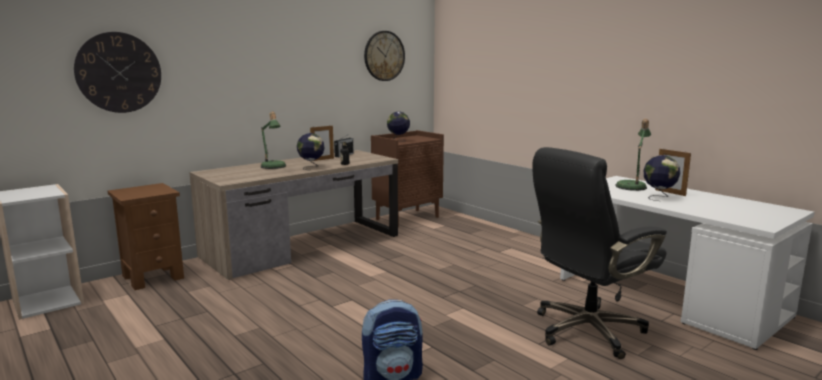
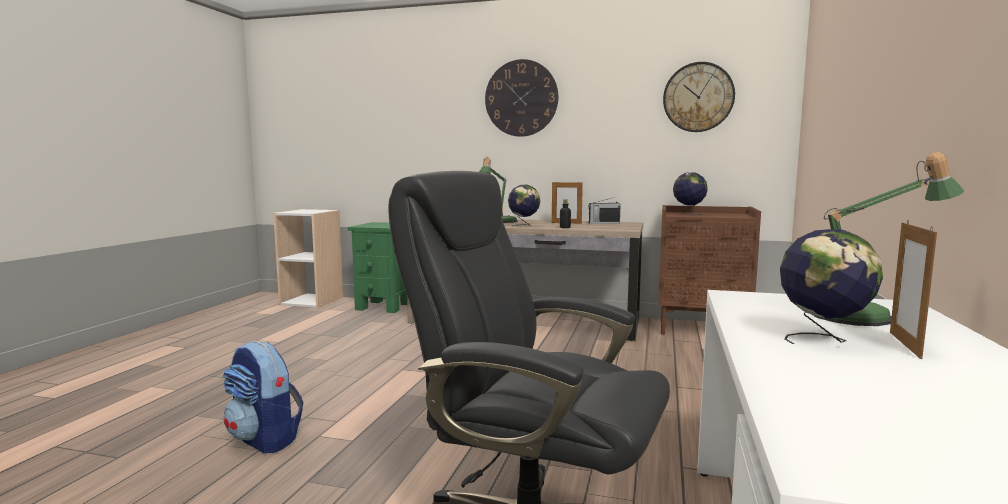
camera: 55 degrees right, 5 degrees down
wall clock [74,32,161,113] -> wall clock moved to [485,59,558,137]
brown nightstand [108,183,184,290] -> green nightstand [348,222,407,313]

